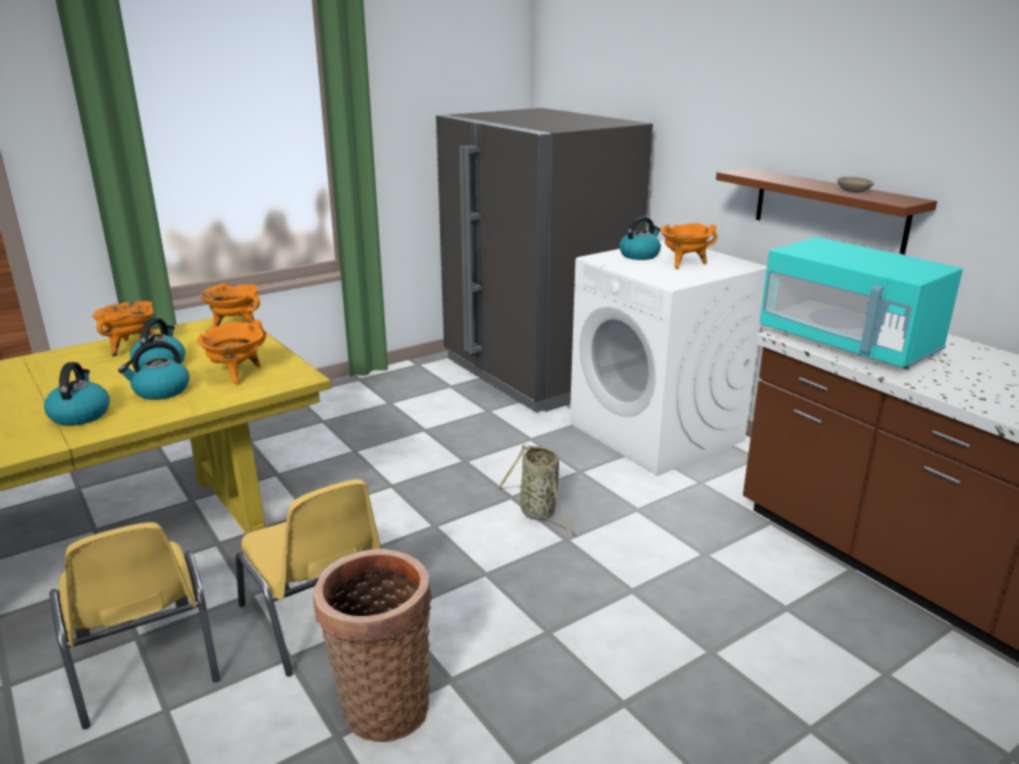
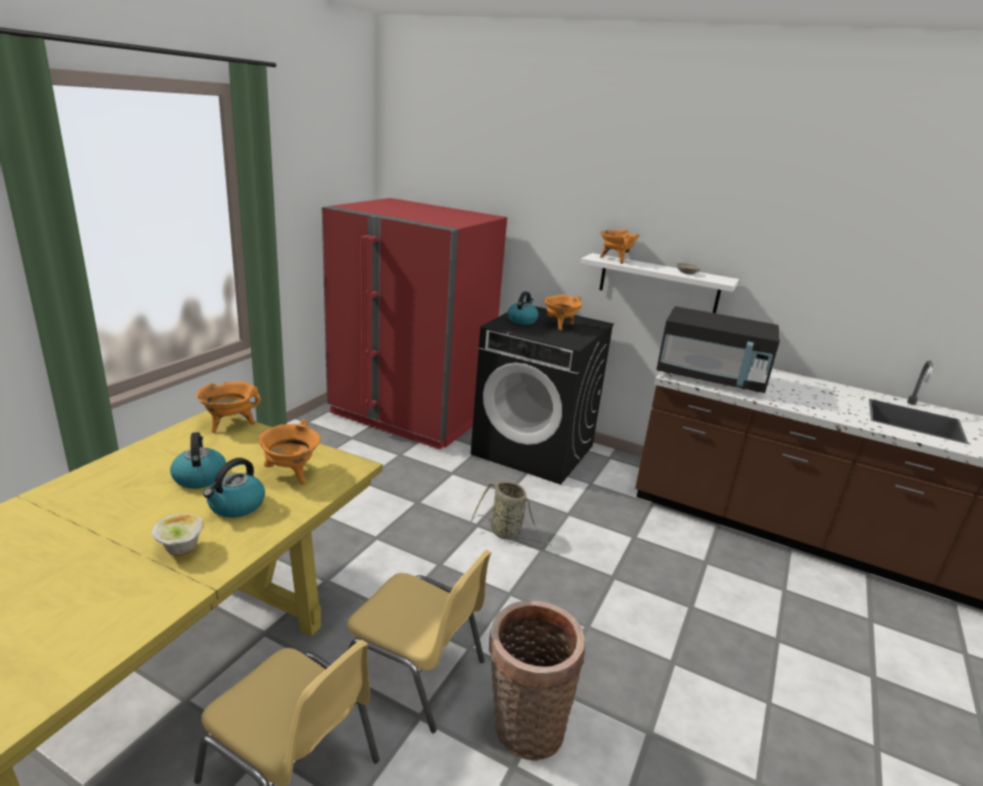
camera: 30 degrees left, 0 degrees up
kettle [44,362,110,426] -> bowl [152,514,204,556]
orange cooking pot [92,301,155,357] -> orange cooking pot moved to [600,230,640,264]
grey fridge [436,108,653,413] -> red fridge [322,198,507,450]
white washing machine [570,240,767,476] -> black washing machine [471,306,614,485]
brown shelf [716,168,937,254] -> white shelf [580,253,739,313]
turquoise microwave [760,237,963,369] -> black microwave [656,306,780,393]

